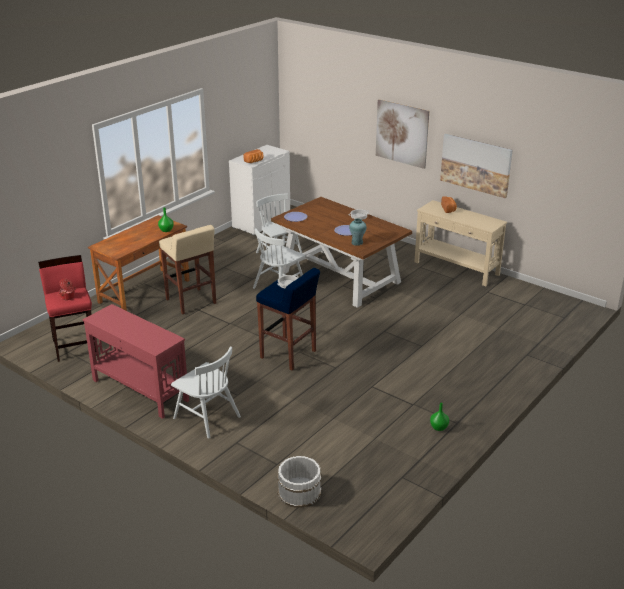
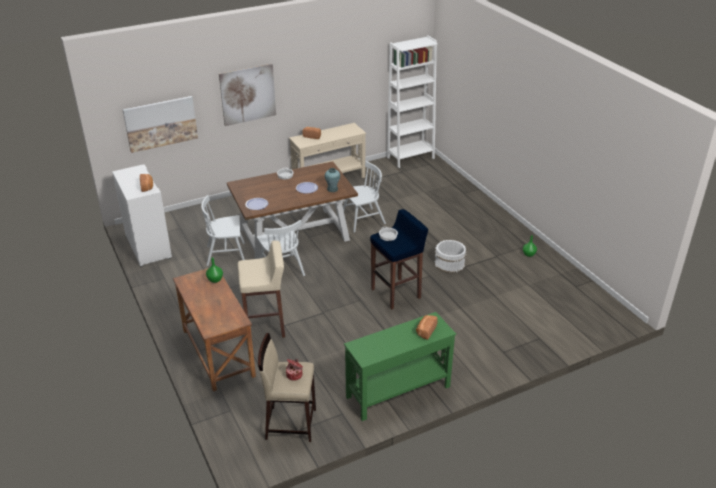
camera: 65 degrees left, 5 degrees up
red stool [38,255,96,362] -> beige stool [258,333,316,442]
red console table [82,304,189,419] -> green console table [344,312,456,421]
white chair [171,346,241,439] -> white chair moved to [343,161,386,233]
white bucket [277,456,321,508] -> white bucket moved to [434,240,466,273]
picture [440,134,513,198] -> picture moved to [123,96,198,153]
none -> white bookcase [387,36,438,168]
none -> bread [416,315,438,340]

